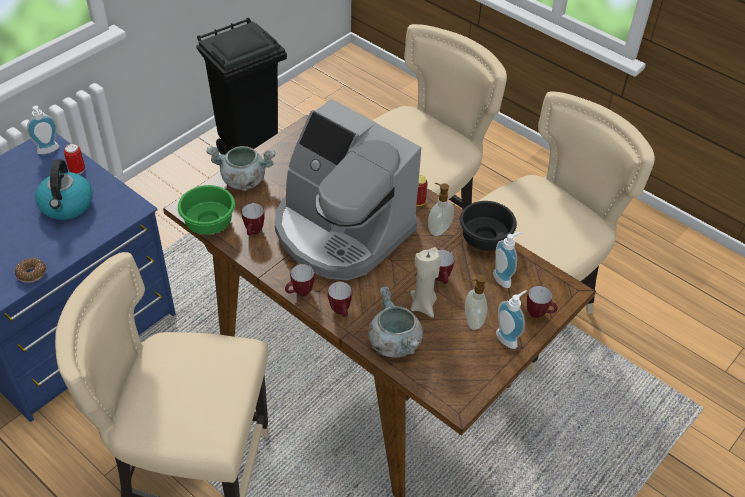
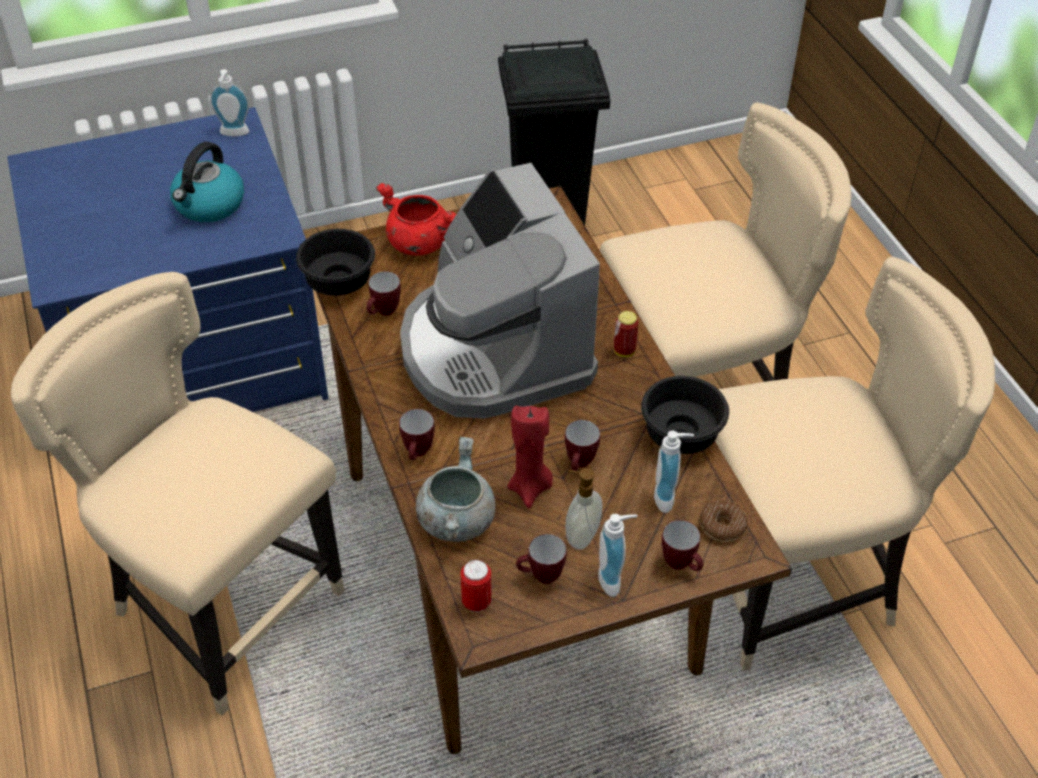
camera: 30 degrees right, 0 degrees up
donut [15,258,46,283] -> donut moved to [700,501,747,542]
can [64,144,85,175] -> can moved to [460,560,492,612]
green bowl [178,185,235,235] -> black bowl [296,229,375,296]
grey cooking pot [206,146,275,190] -> red cooking pot [376,183,456,256]
mug [285,264,315,296] -> mug moved to [516,534,567,584]
beige candle [411,247,440,318] -> red candle [508,406,553,508]
soap dispenser [428,183,454,236] -> none

